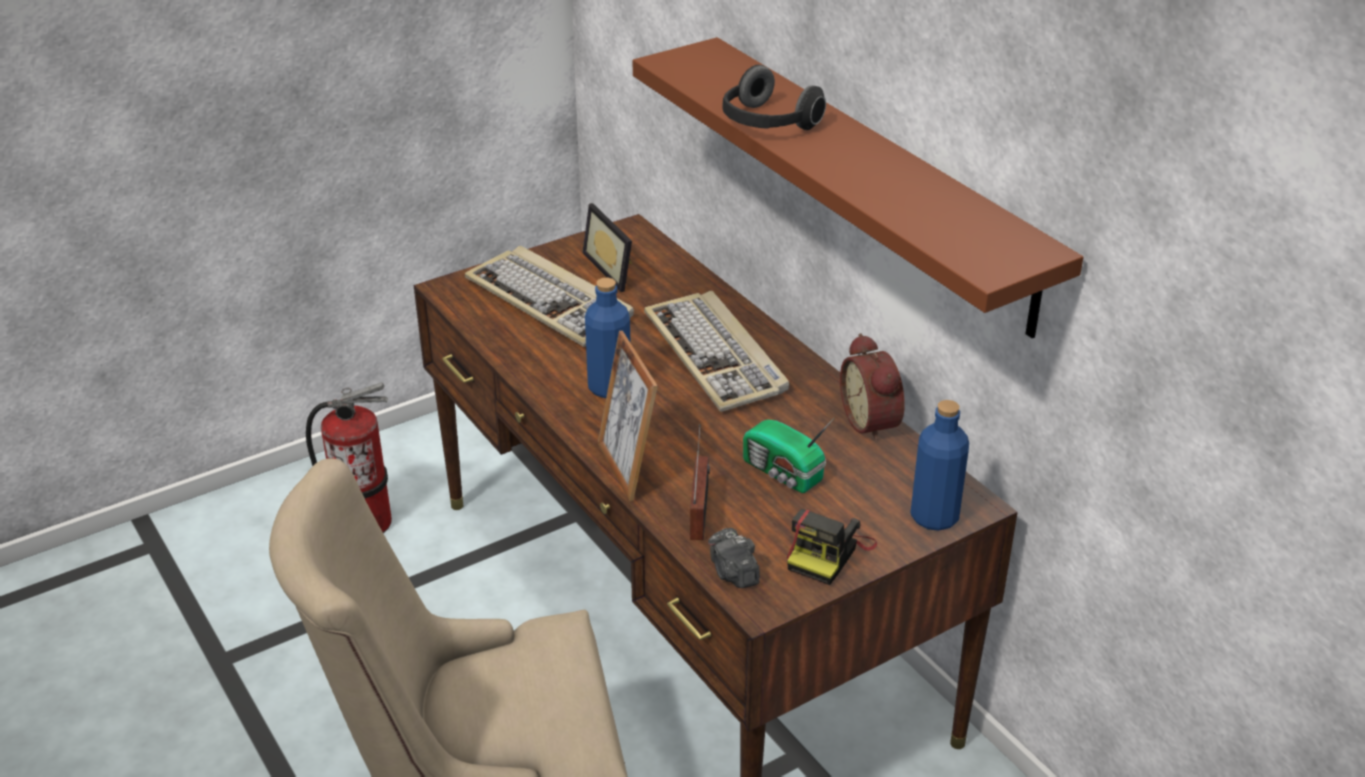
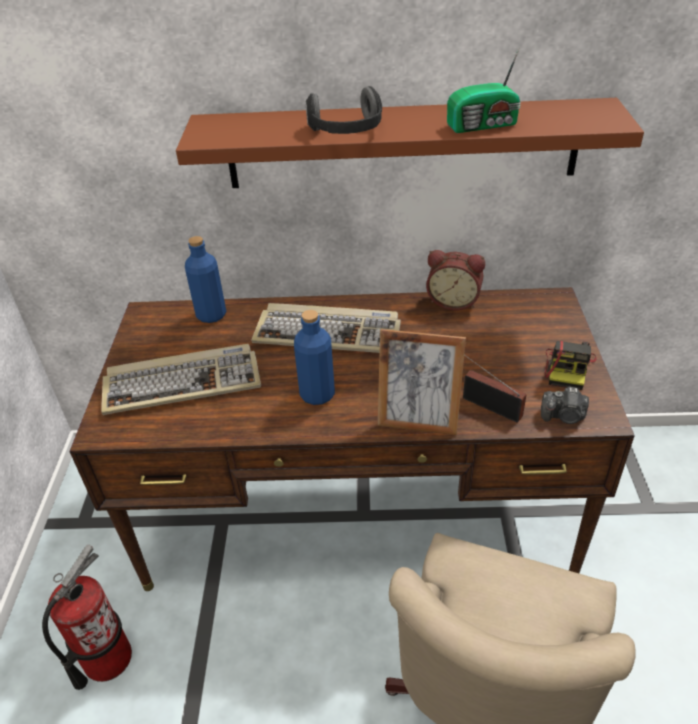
camera: 55 degrees left, 5 degrees up
picture frame [582,203,632,292] -> none
radio [743,418,834,493] -> radio moved to [447,47,521,133]
camera [787,509,877,585] -> camera turned 45 degrees clockwise [544,341,597,390]
blue bottle [910,400,969,531] -> blue bottle moved to [185,236,226,323]

